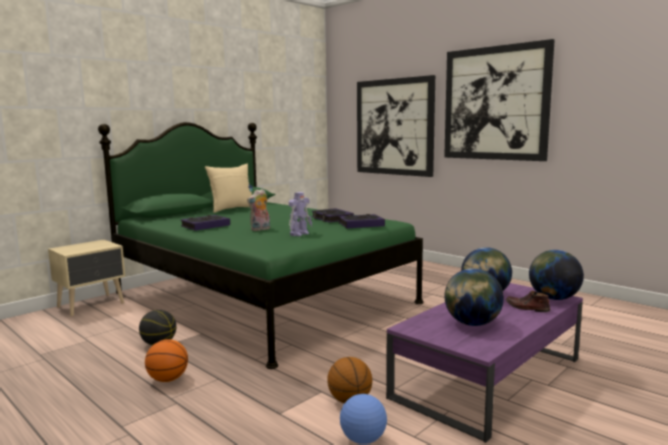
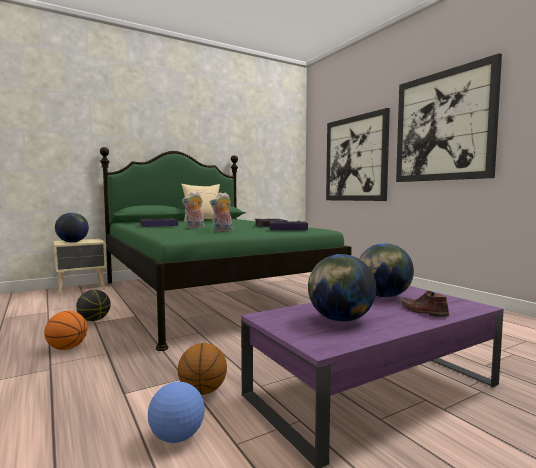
camera: 15 degrees right, 5 degrees down
toy robot [289,192,312,236] -> plush toy [210,192,232,232]
globe [529,250,584,300] -> globe moved to [55,213,89,242]

